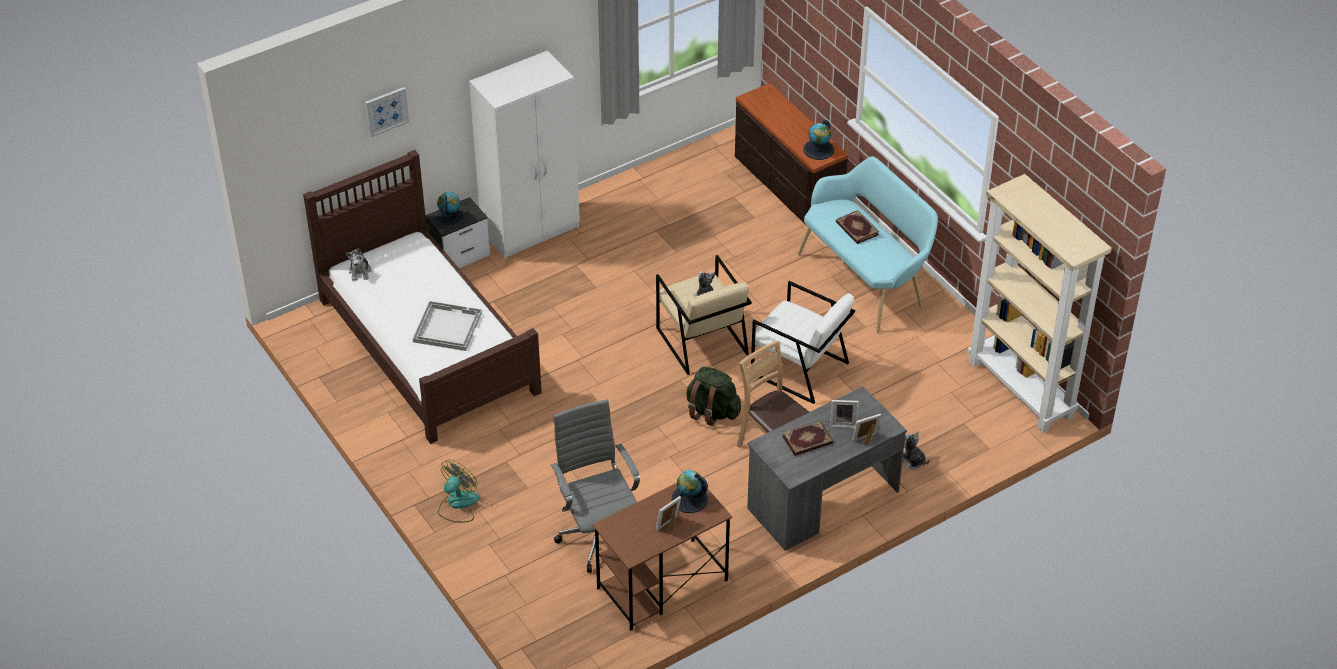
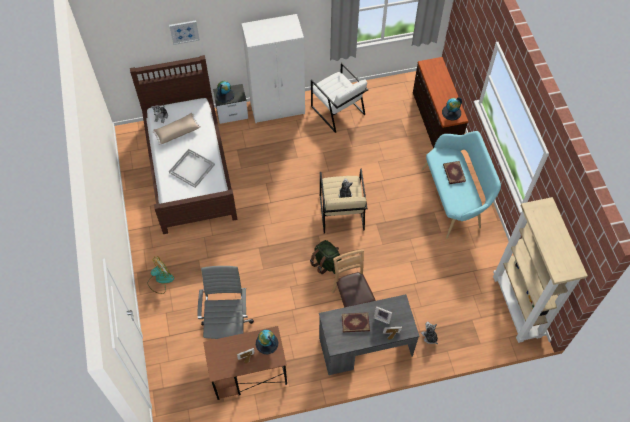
camera: 20 degrees right, 15 degrees up
white armchair [751,281,855,404] -> white armchair moved to [311,62,369,133]
none -> beige pillow [153,113,201,145]

